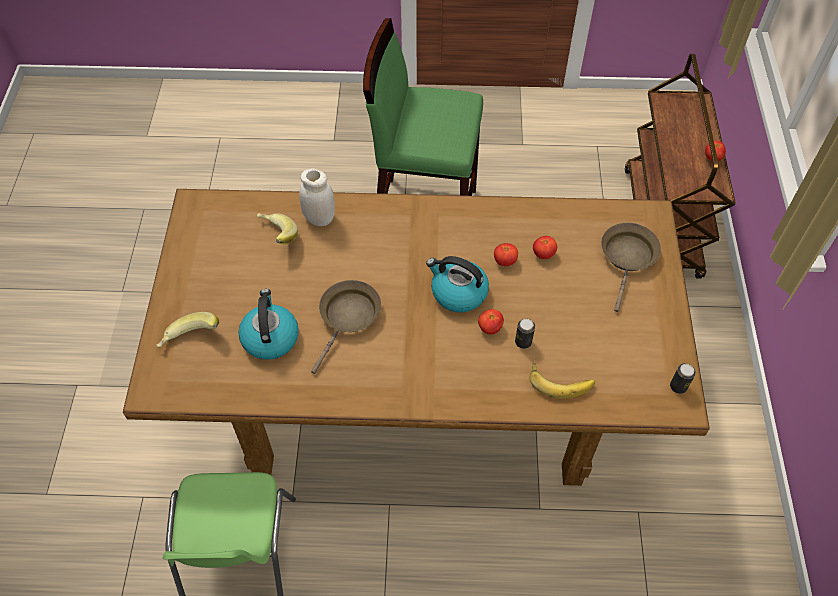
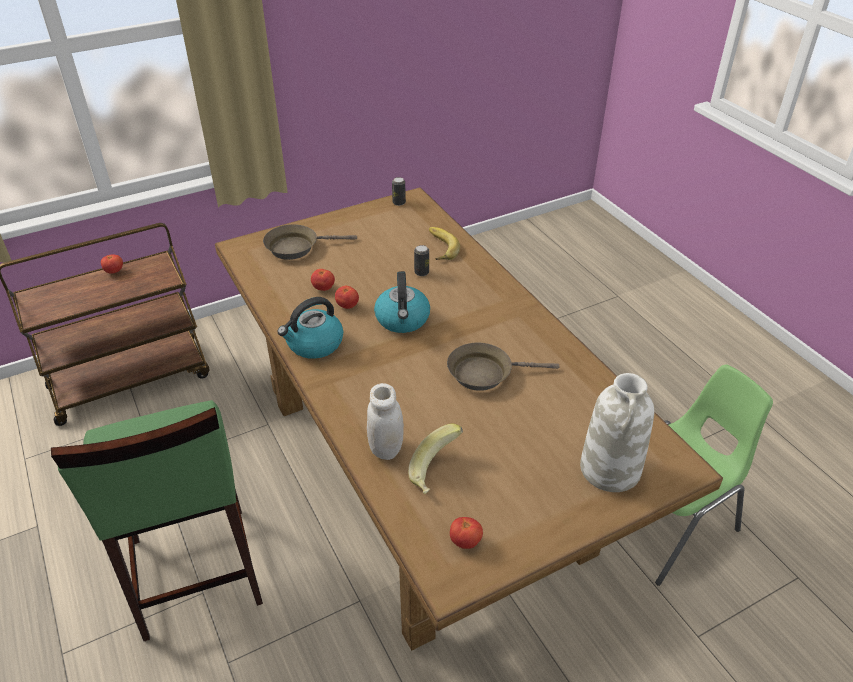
camera: 120 degrees left, 15 degrees down
banana [156,312,219,347] -> white vase [580,373,654,492]
kettle [238,289,299,360] -> kettle moved to [277,297,343,359]
tomato [478,309,504,334] -> tomato moved to [450,517,483,549]

